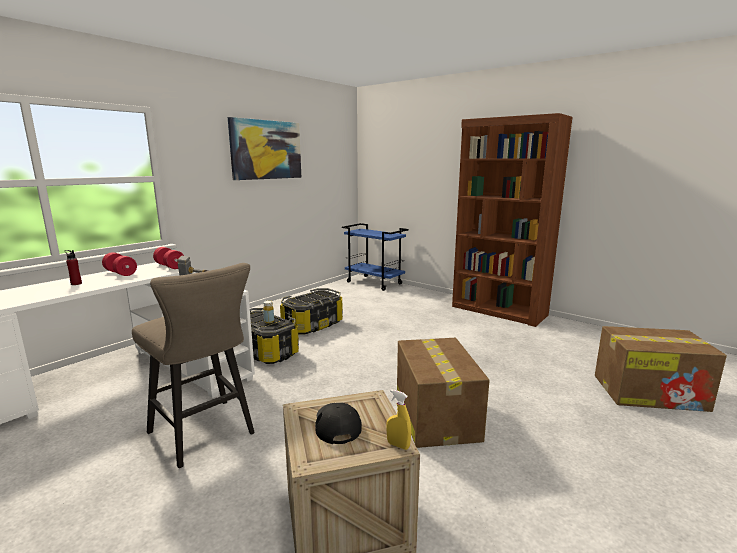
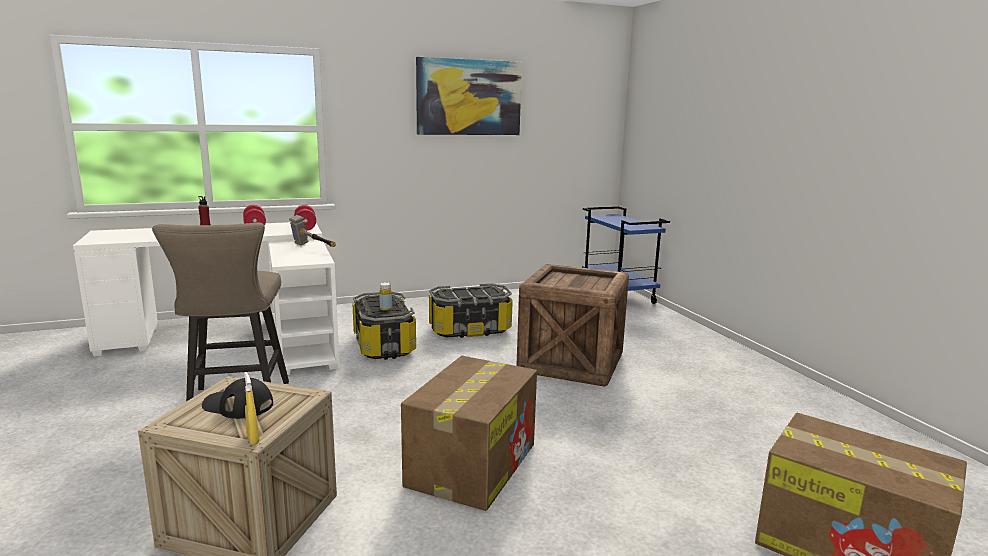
camera: 30 degrees right, 0 degrees up
black cap [315,403,362,444] -> black cap turned 90 degrees counterclockwise [202,378,273,419]
brown bookcase [452,113,573,327] -> none
none -> crate [516,264,629,386]

